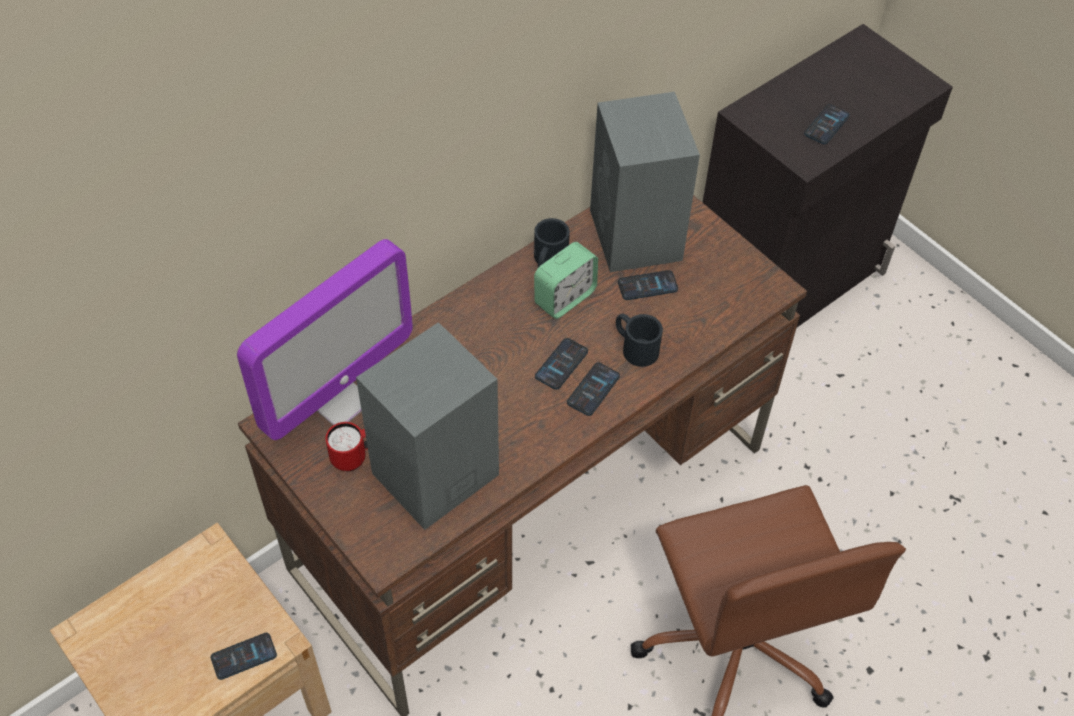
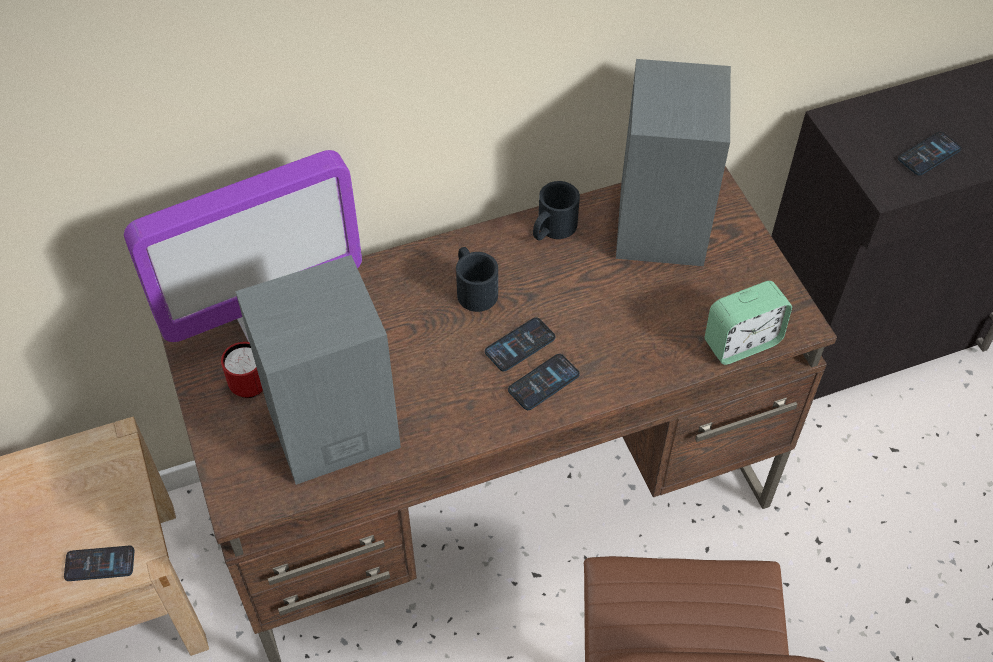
camera: 20 degrees right, 0 degrees up
alarm clock [534,242,598,319] -> alarm clock moved to [704,281,792,365]
black mug [616,313,663,367] -> black mug moved to [456,247,498,312]
phone [618,270,678,300] -> none

